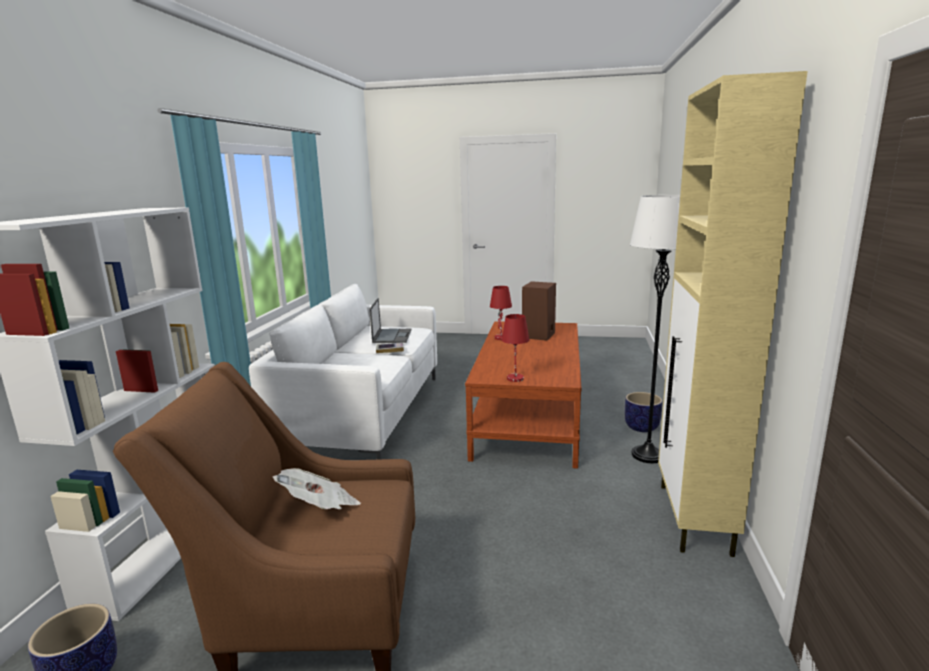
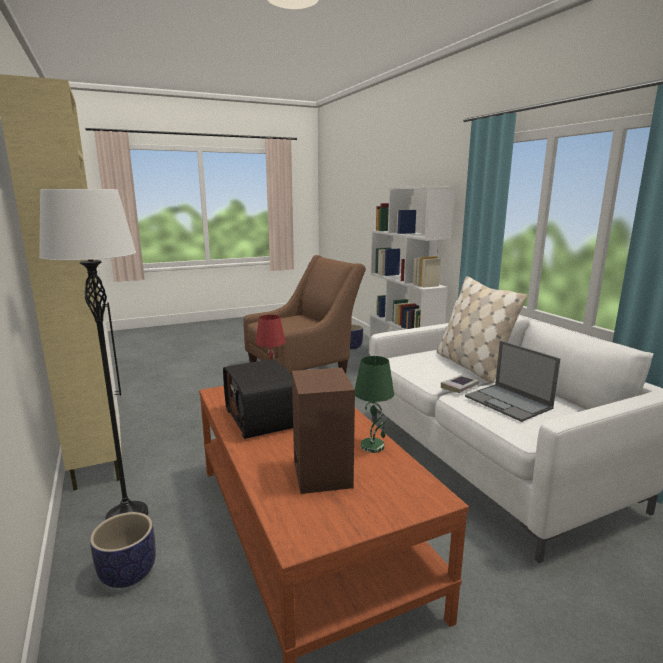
camera: 145 degrees right, 0 degrees up
newspaper [273,468,361,509] -> none
red table lamp [490,286,512,340] -> green table lamp [355,356,394,453]
none -> radio [223,359,293,439]
none -> beige pillow [437,276,528,383]

